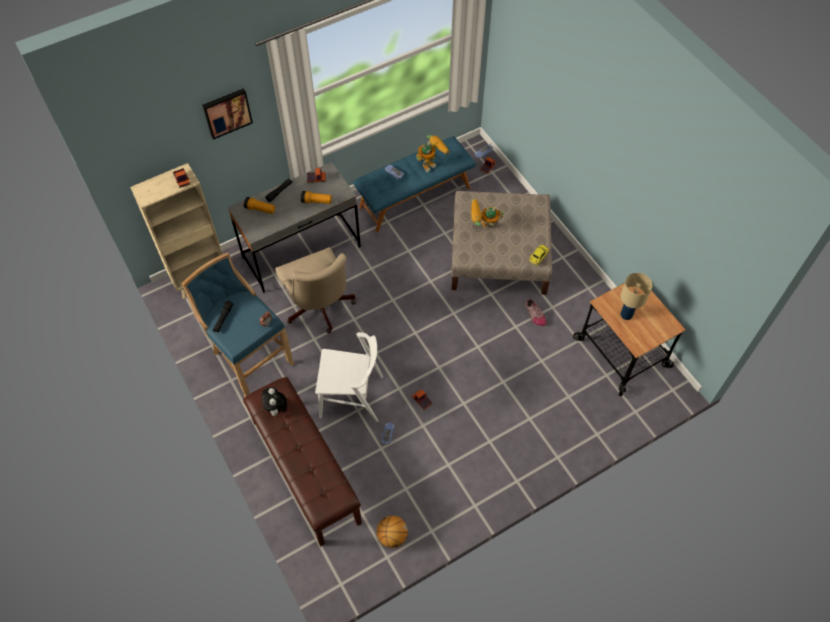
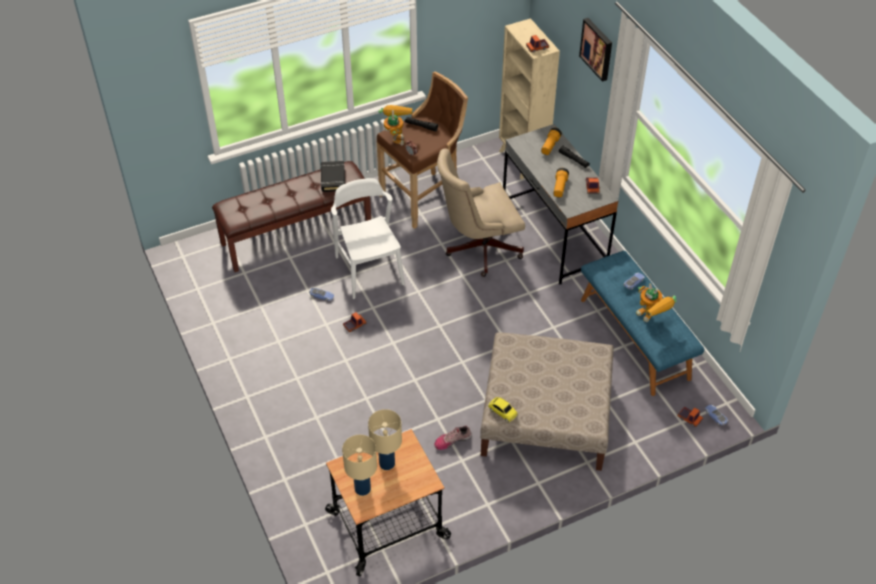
camera: 95 degrees right, 10 degrees down
blue stool [182,253,295,398] -> brown stool [377,71,468,229]
plush toy [262,387,287,416] -> black book [320,161,345,192]
white chair [315,332,383,422] -> white chair turned 150 degrees clockwise [331,178,404,299]
basketball [377,516,408,548] -> none
toy robot [471,199,504,227] -> toy robot moved to [378,105,412,146]
none -> beige table lamp [342,435,377,496]

